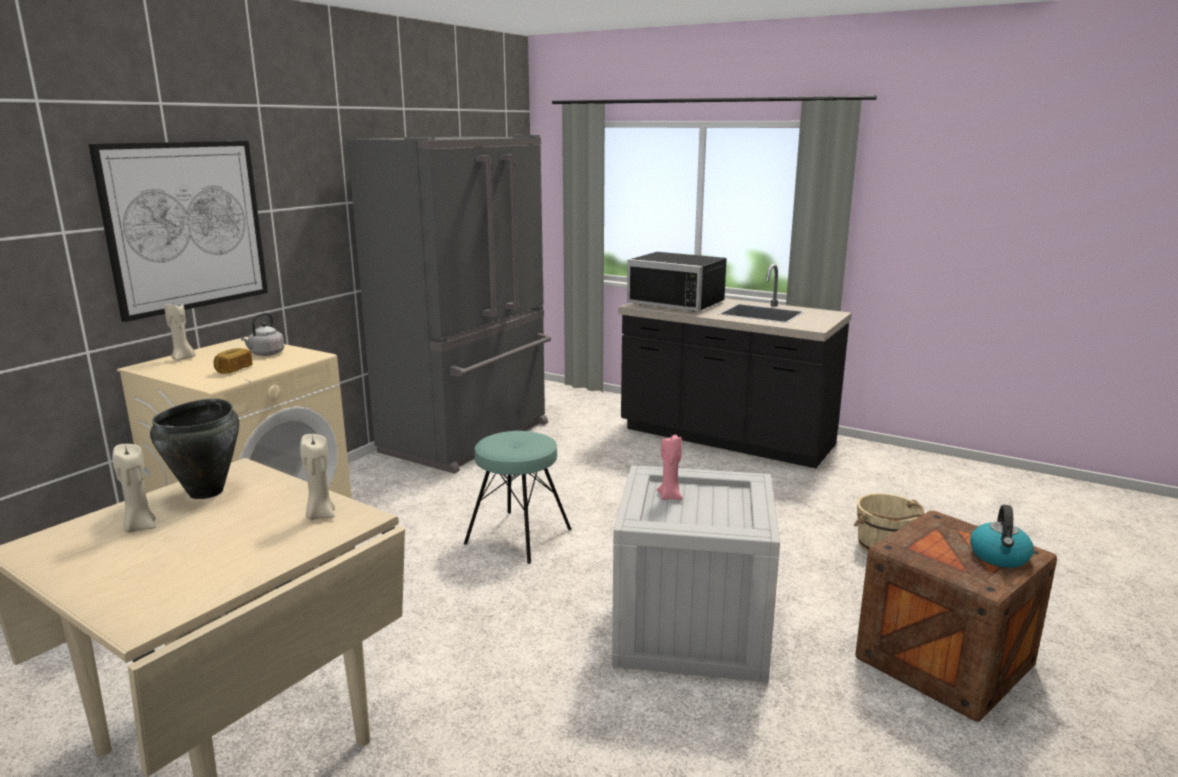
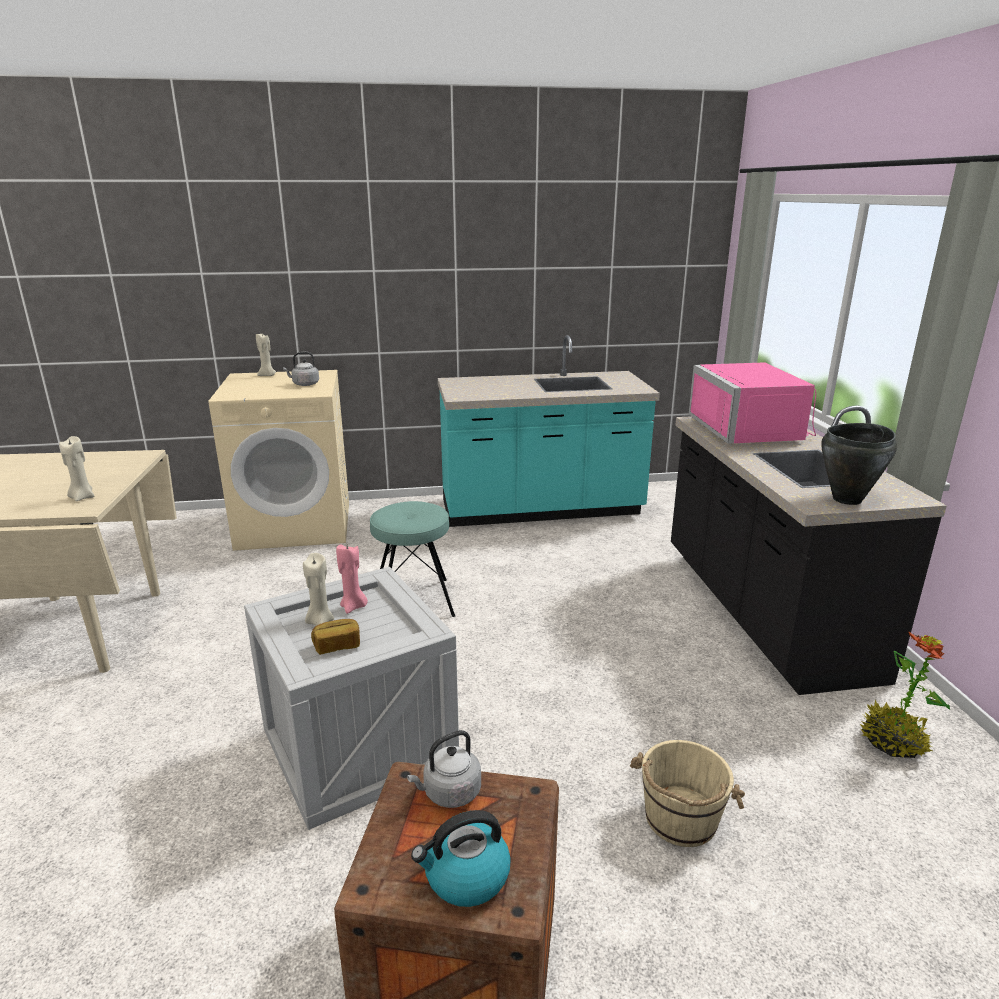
camera: 50 degrees right, 5 degrees up
picture [88,141,268,322] -> none
beige candle [113,444,156,533] -> beige candle moved to [303,553,334,626]
black cooking pot [150,398,239,499] -> black cooking pot moved to [821,423,897,505]
bread [214,348,253,374] -> bread moved to [311,619,360,655]
grey fridge [347,135,551,474] -> turquoise counter [438,335,660,527]
black microwave [627,252,727,312] -> pink microwave [689,362,816,444]
none -> grey kettle [407,730,481,808]
none -> potted plant [860,632,950,758]

